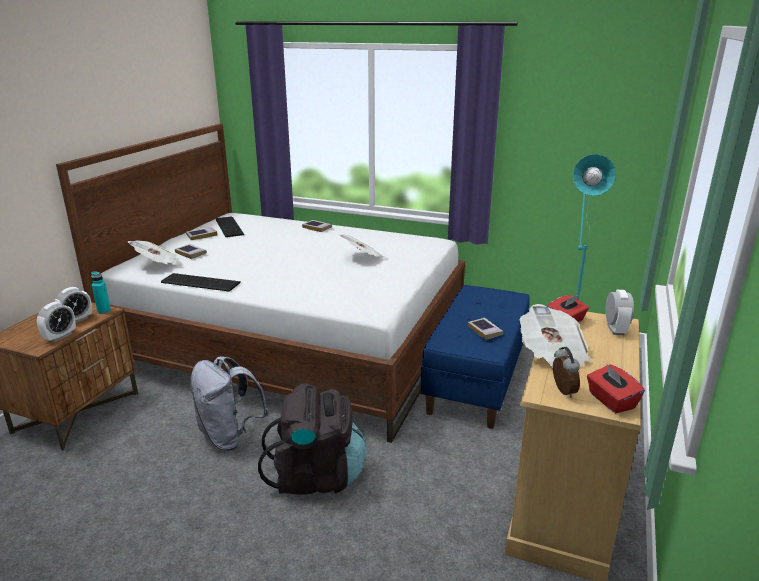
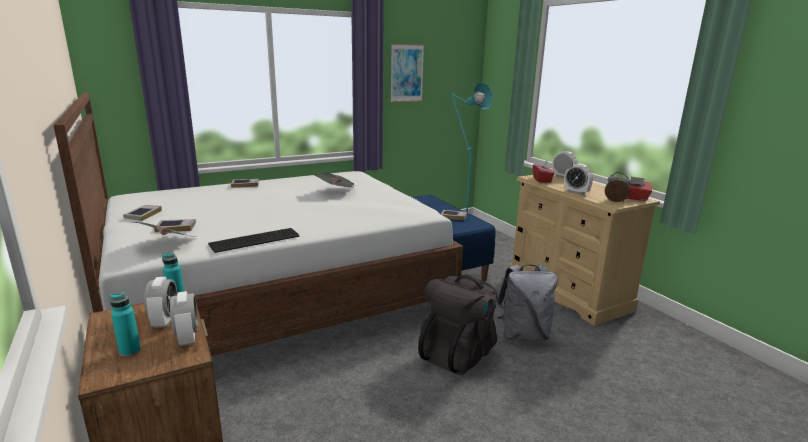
camera: 50 degrees left, 5 degrees down
grey backpack [190,356,269,451] -> grey backpack moved to [497,264,558,341]
keyboard [215,216,244,237] -> none
newspaper [520,304,591,368] -> alarm clock [564,163,593,195]
none -> turquoise bottle [110,293,141,357]
none -> picture [391,44,424,102]

